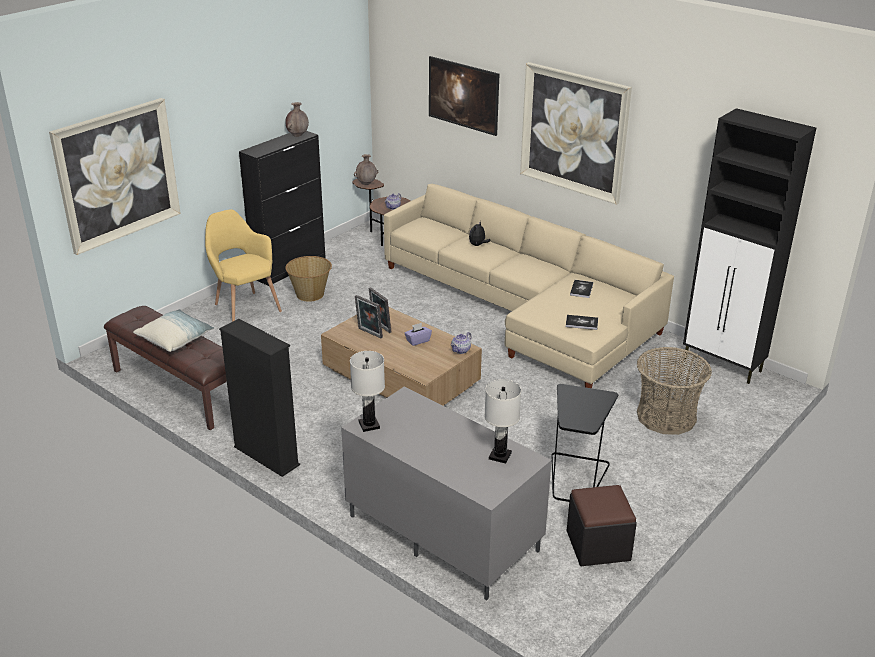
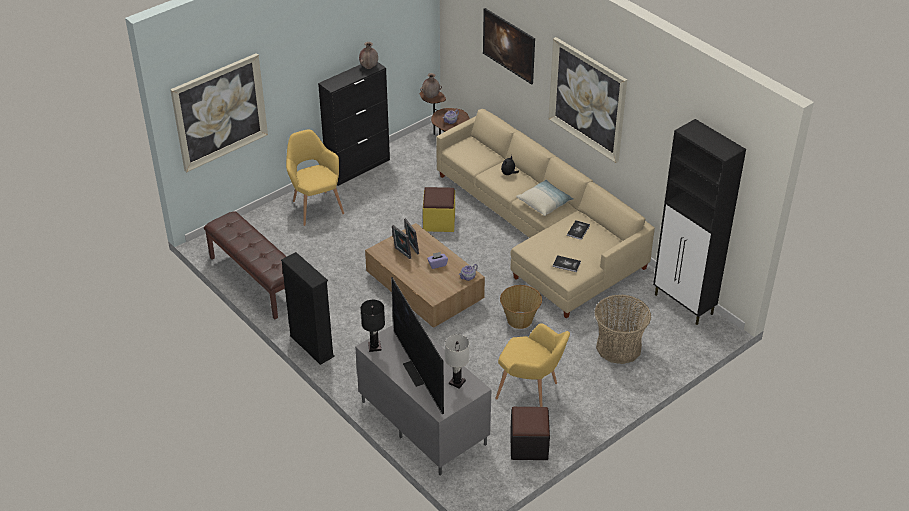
camera: 10 degrees right, 10 degrees up
pillow [133,309,214,352] -> pillow moved to [516,180,574,216]
basket [285,256,332,302] -> basket moved to [500,285,542,329]
white table lamp [350,351,385,432] -> black table lamp [361,300,385,352]
black side table [551,384,618,502] -> yellow armchair [496,323,570,407]
none -> television [391,277,444,414]
none -> yellow ottoman [423,187,455,232]

